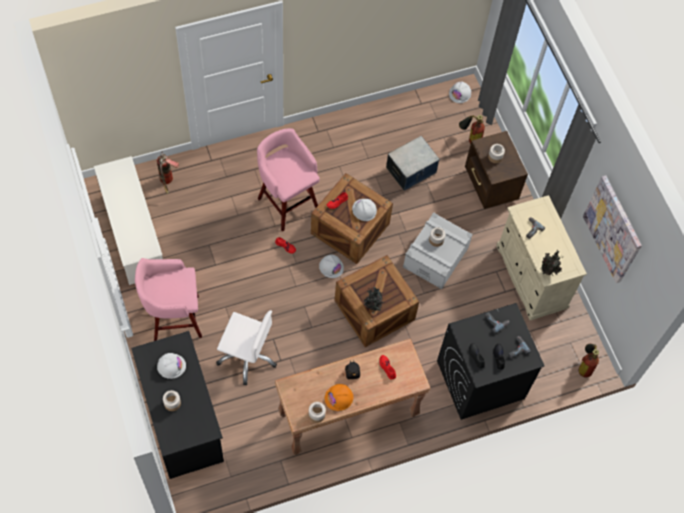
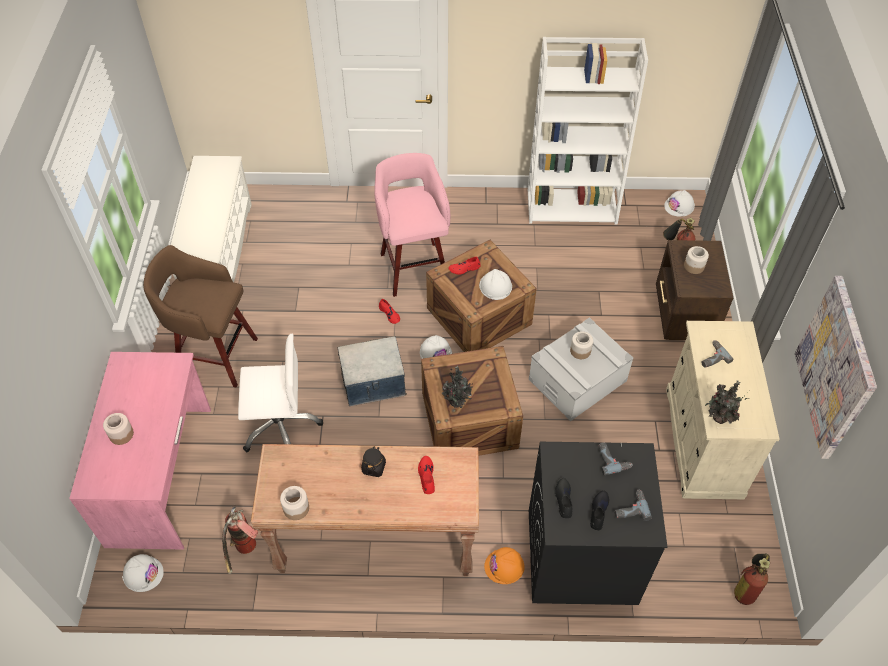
camera: 25 degrees right, 10 degrees down
black desk [131,331,224,479] -> pink desk [69,352,211,550]
pink stool [135,258,202,341] -> brown stool [143,245,258,387]
fire extinguisher [157,151,179,194] -> fire extinguisher moved to [222,506,259,574]
white hard hat [157,353,186,379] -> white hard hat moved to [122,554,164,592]
white office chair [216,310,277,385] -> white office chair turned 45 degrees counterclockwise [238,334,323,452]
orange hard hat [325,384,354,411] -> orange hard hat moved to [484,547,525,584]
storage box [386,136,440,191] -> storage box moved to [338,336,407,406]
none -> white bookcase [528,37,648,225]

